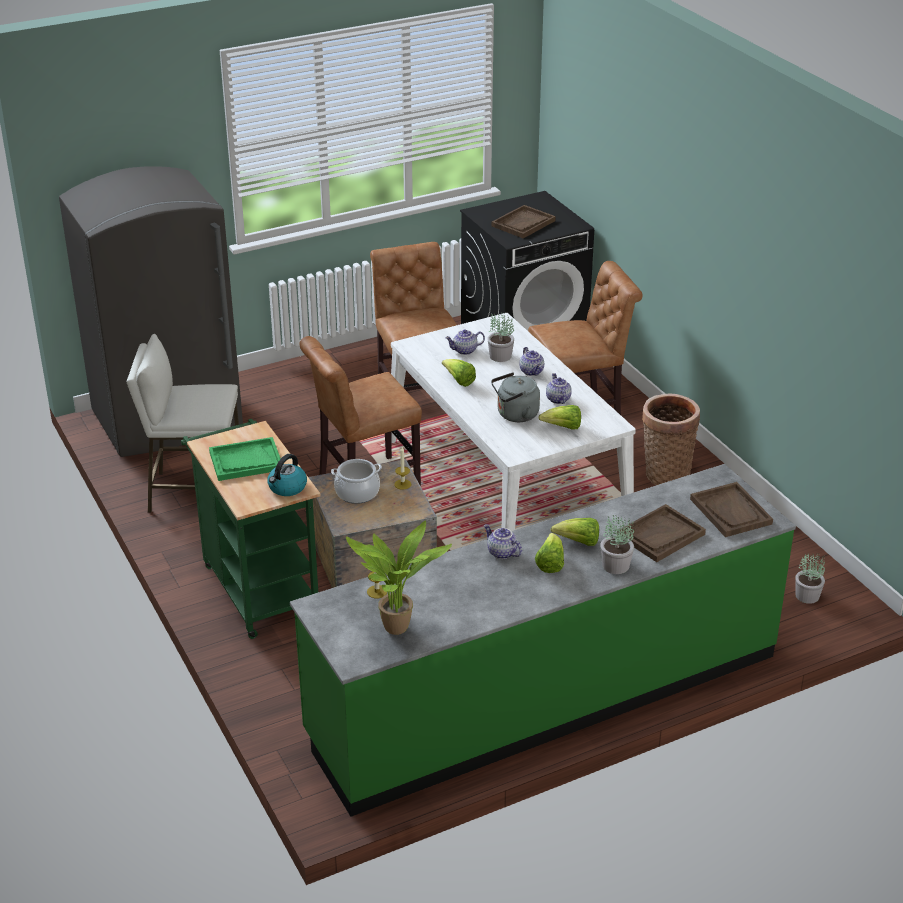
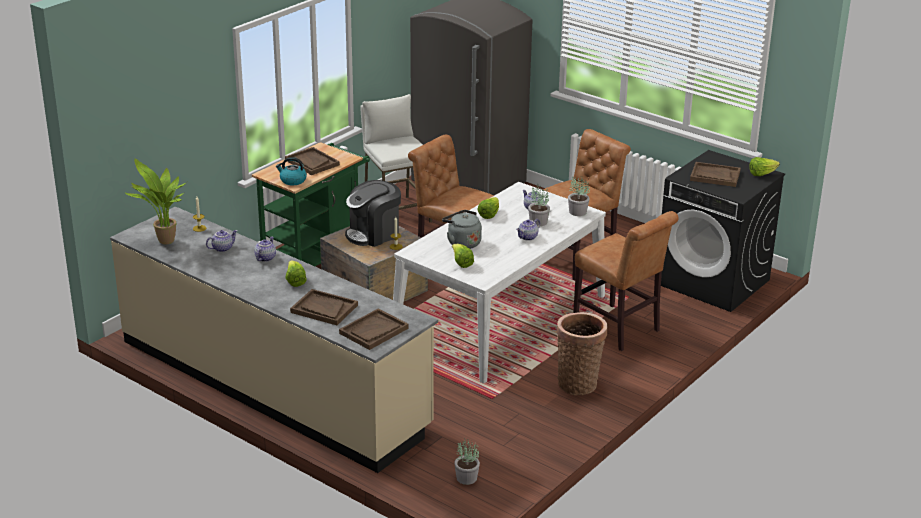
camera: 65 degrees right, 5 degrees down
green tray [209,437,281,481] -> brown tray [285,147,340,175]
green counter [290,464,796,817] -> beige counter [110,207,438,473]
cooking pot [331,459,382,504] -> coffee machine [345,180,401,247]
lettuce [535,533,564,573] -> lettuce moved to [749,157,780,176]
teapot [546,373,572,404] -> teapot moved to [206,230,238,252]
potted plant [600,515,634,574] -> potted plant moved to [568,176,590,216]

